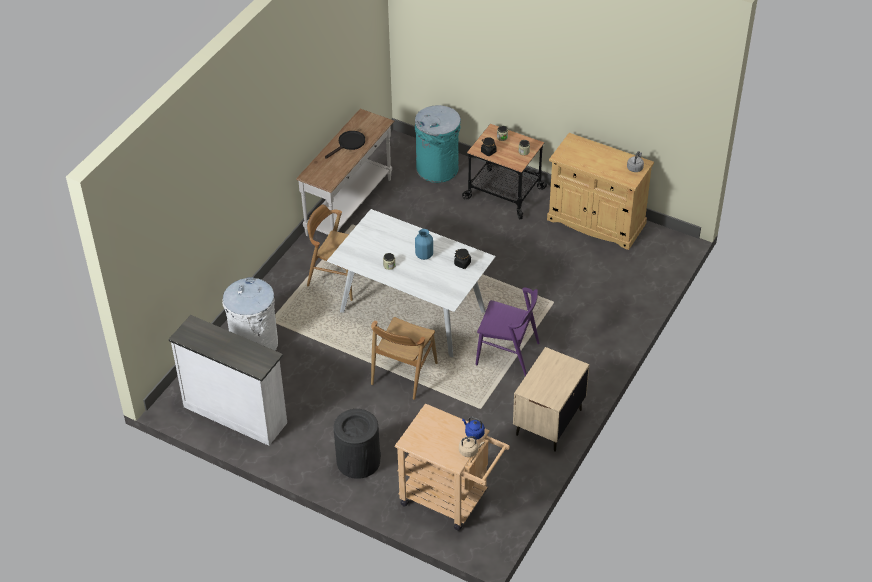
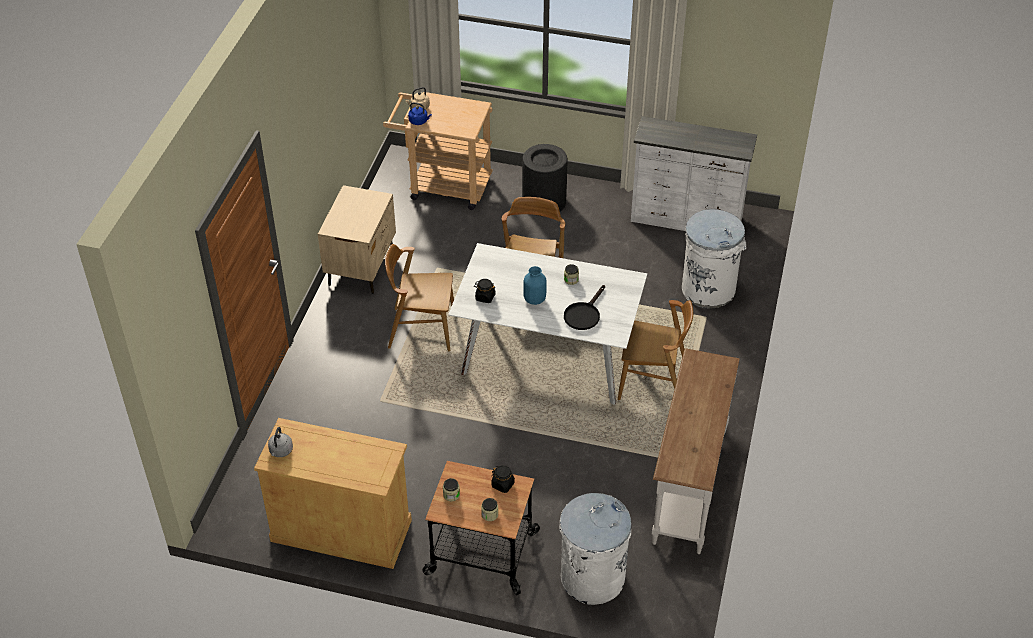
camera: 165 degrees right, 0 degrees up
black frying pan [325,131,365,159] -> black frying pan moved to [564,285,605,330]
turquoise trash can [415,105,461,183] -> white trash can [559,493,632,605]
purple chair [476,287,540,376] -> brown chair [385,244,454,351]

